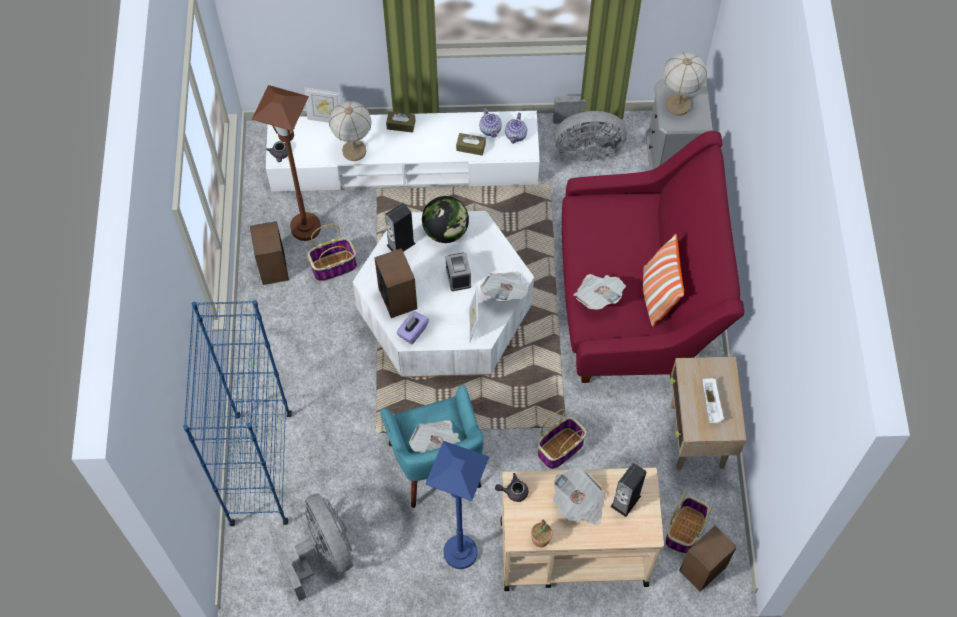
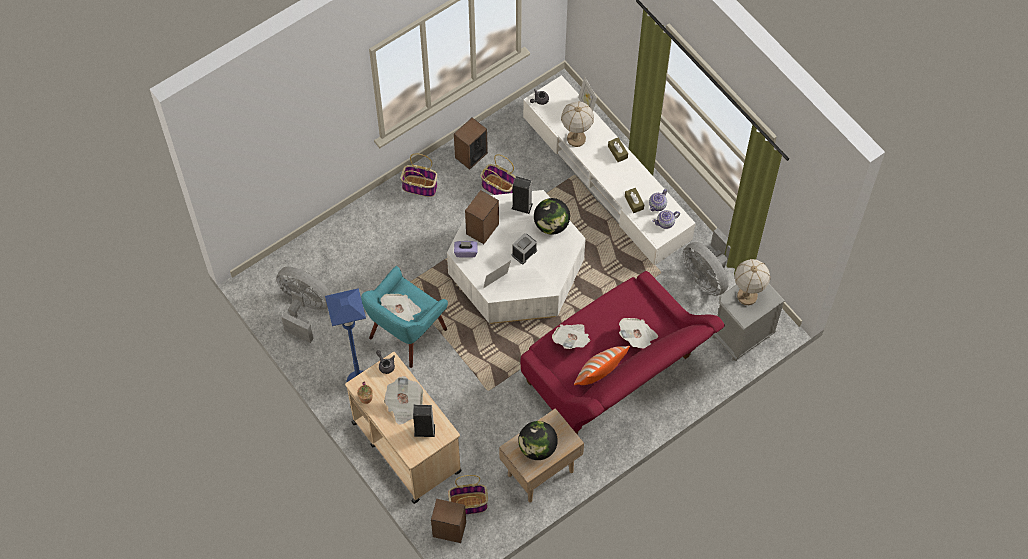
camera: 55 degrees right, 0 degrees up
blue bookcase [183,300,292,526] -> none
brown floor lamp [252,85,321,241] -> none
grey fan [277,493,353,601] -> grey fan turned 90 degrees counterclockwise [276,267,331,343]
newspaper [480,272,529,301] -> newspaper moved to [619,318,658,349]
basket [538,409,587,469] -> basket moved to [400,153,437,197]
white tray [702,378,724,423] -> globe [518,421,558,460]

